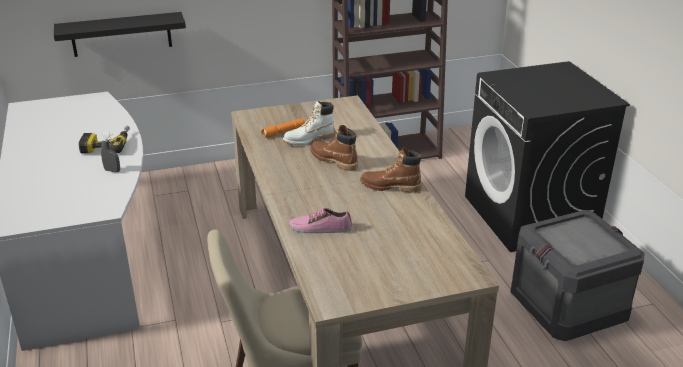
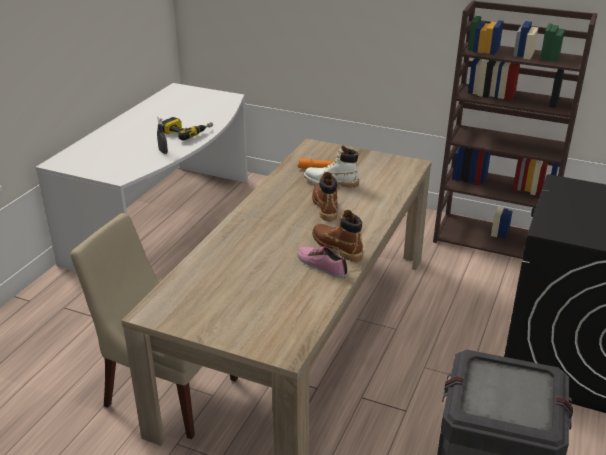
camera: 40 degrees right, 0 degrees up
black shelf [54,12,186,57] -> none
shoe [289,208,352,233] -> shoe moved to [297,246,348,278]

